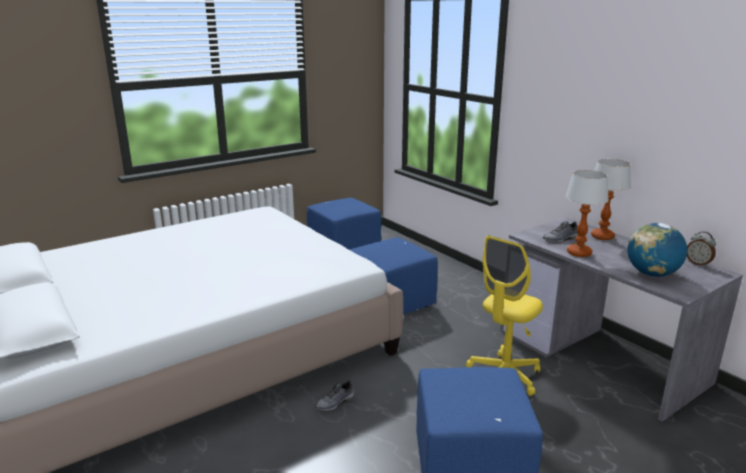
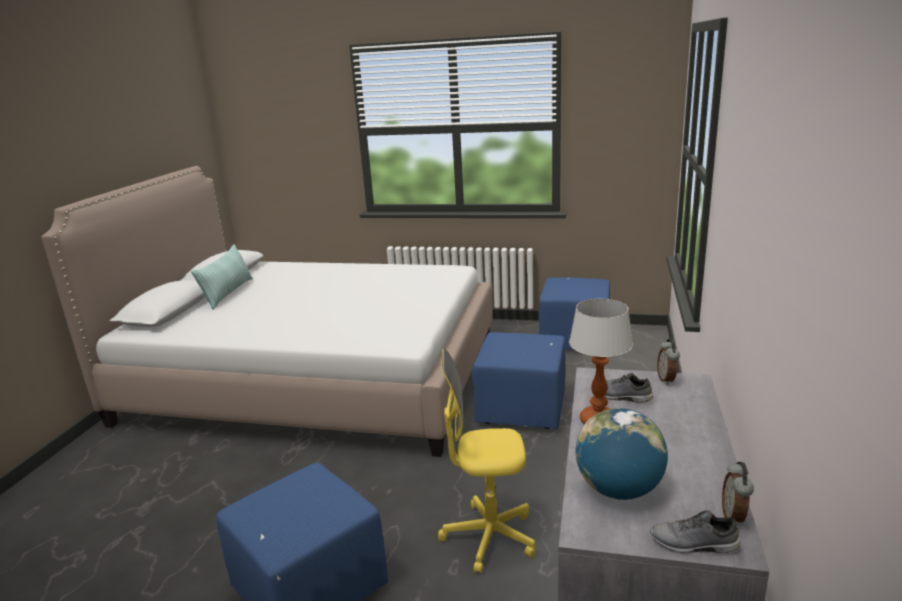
camera: 50 degrees right, 0 degrees up
grey shoe [315,381,354,411] -> grey shoe moved to [650,510,740,553]
table lamp [591,159,631,240] -> none
none -> pillow [191,244,253,310]
none -> alarm clock [657,339,680,385]

